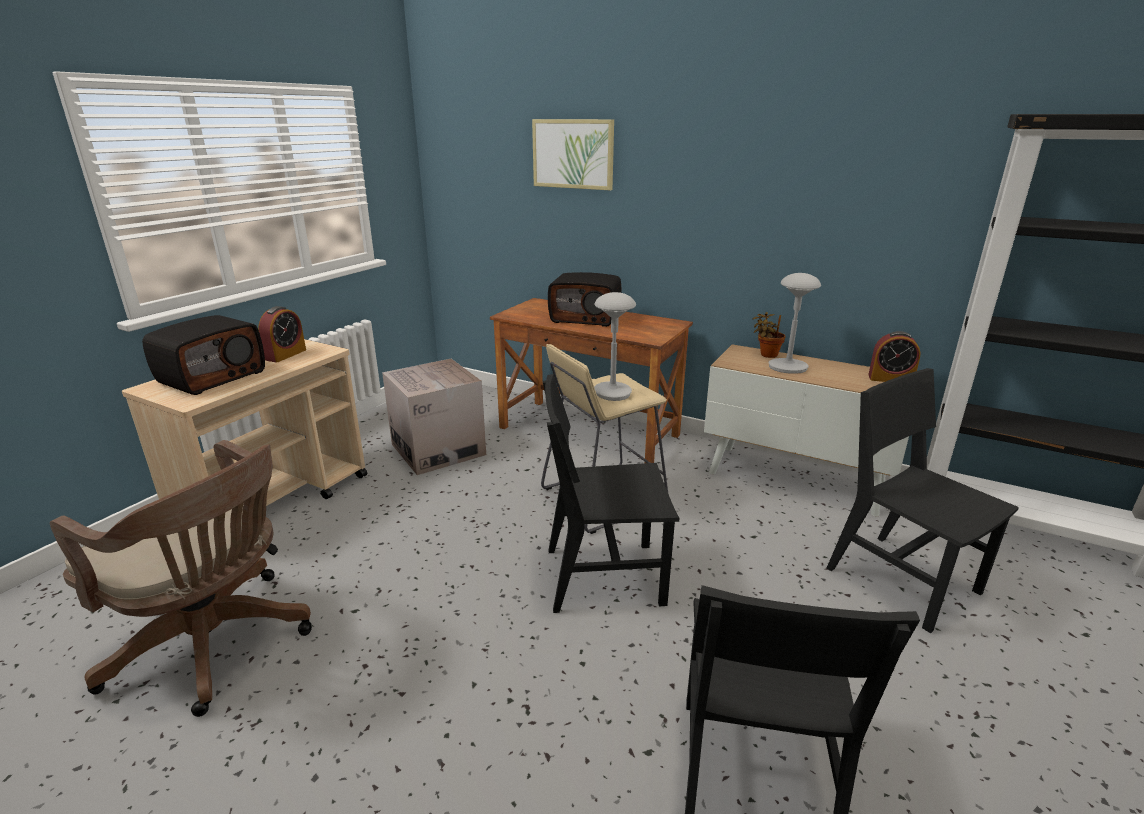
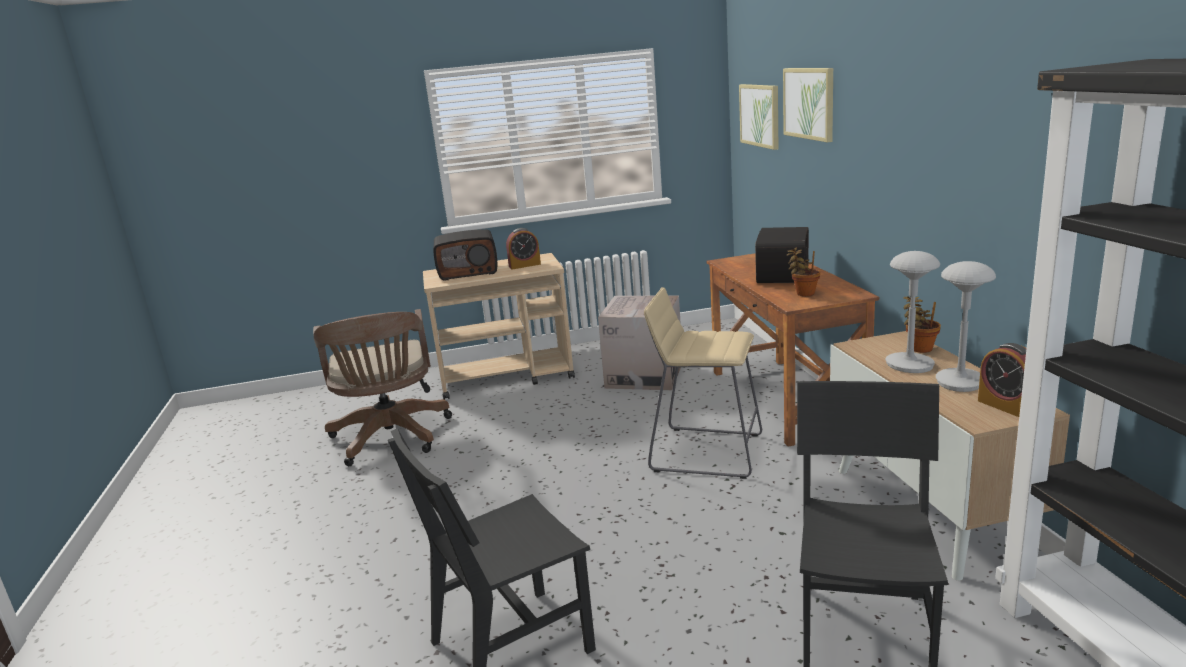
camera: 50 degrees right, 5 degrees down
black chair [543,374,679,613] -> none
radio [548,272,622,327] -> radio turned 135 degrees counterclockwise [755,227,809,283]
grey table lamp [594,292,636,401] -> grey table lamp moved to [936,261,996,392]
none -> picture [739,84,778,150]
none -> potted plant [786,248,820,296]

